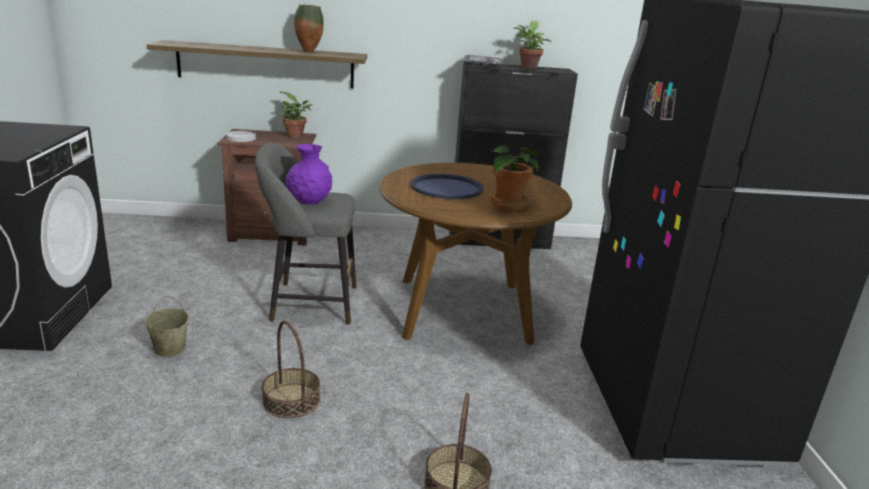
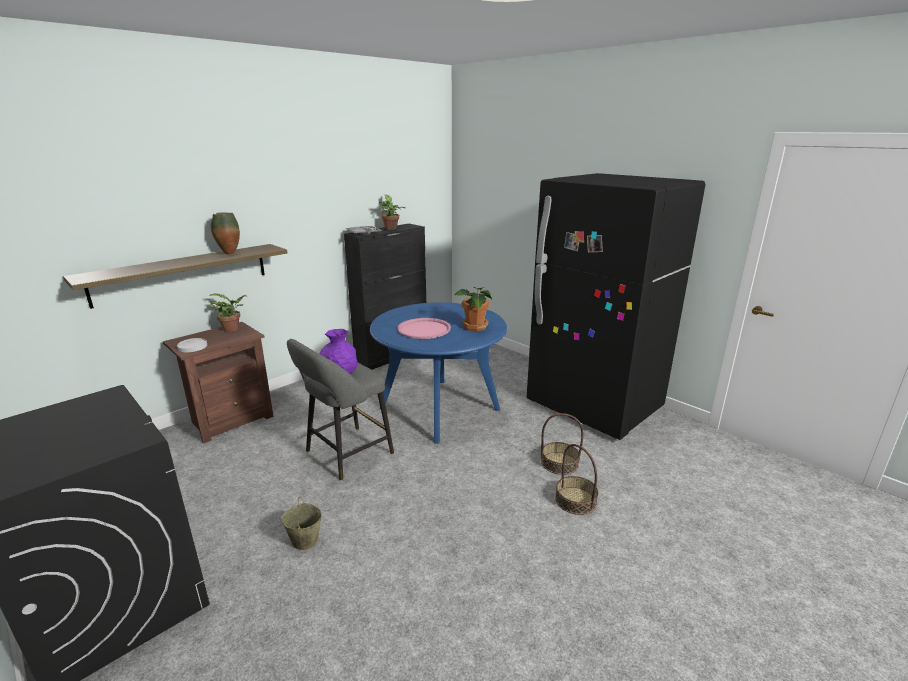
camera: 40 degrees left, 0 degrees up
basket [262,321,320,418] -> basket moved to [541,413,584,475]
brown dining table [379,163,572,345] -> blue dining table [370,302,507,444]
blue tray [410,174,484,199] -> pink tray [397,318,451,339]

